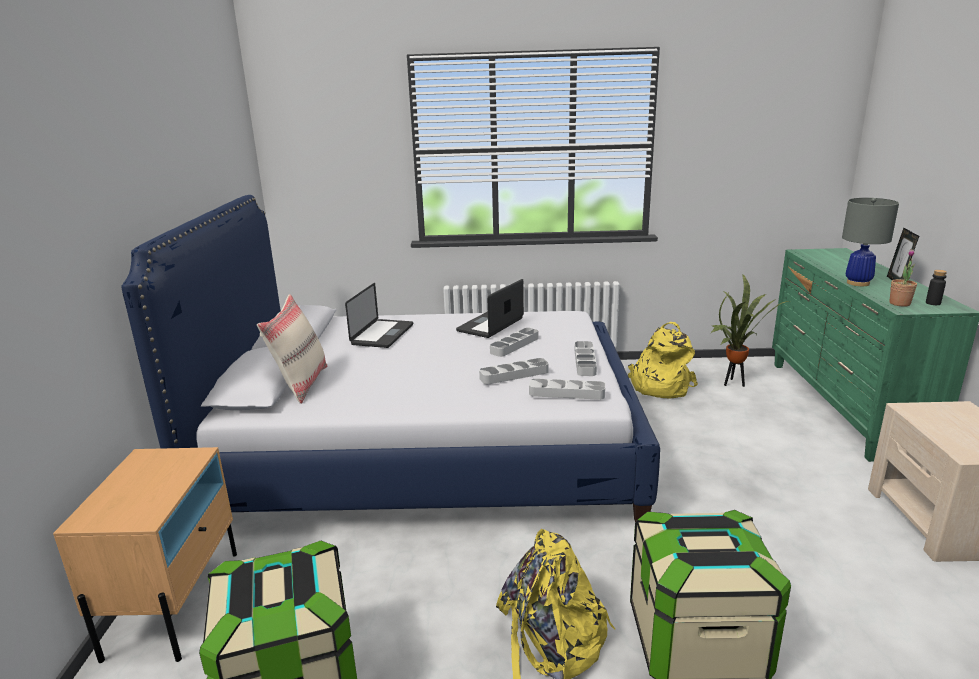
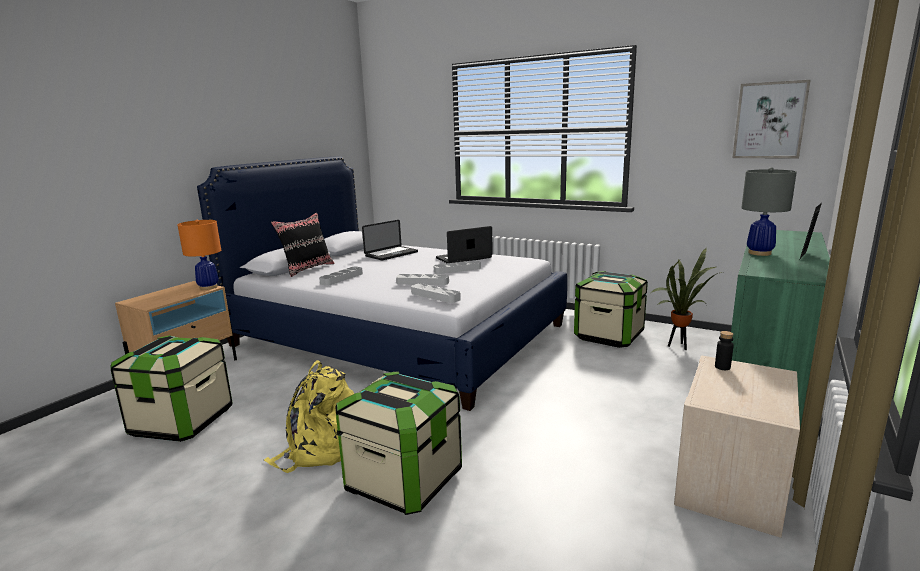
camera: 30 degrees right, 5 degrees down
beige pillow [257,294,327,404] -> black pillow [271,212,335,277]
grey tray [575,341,597,376] -> grey tray moved to [319,266,363,286]
yellow backpack [628,322,698,398] -> storage box [574,271,648,348]
potted plant [889,249,917,307] -> none
black bottle [926,270,947,305] -> black bottle moved to [715,331,734,370]
none -> orange table lamp [178,220,221,290]
none -> picture [732,80,811,158]

